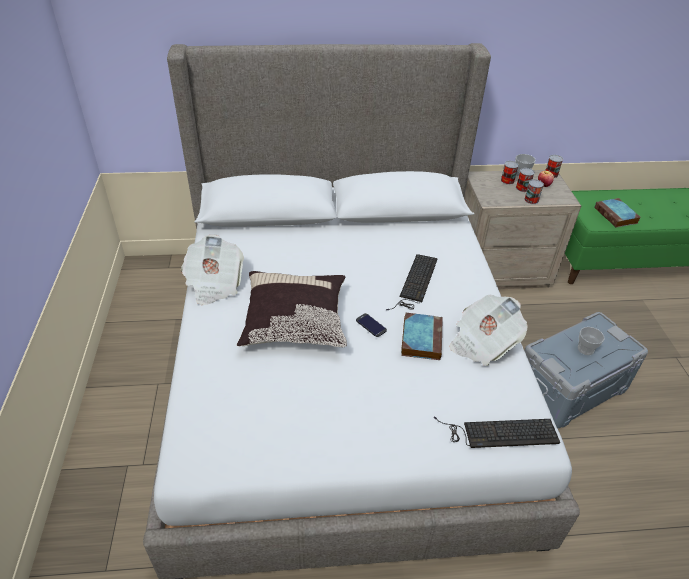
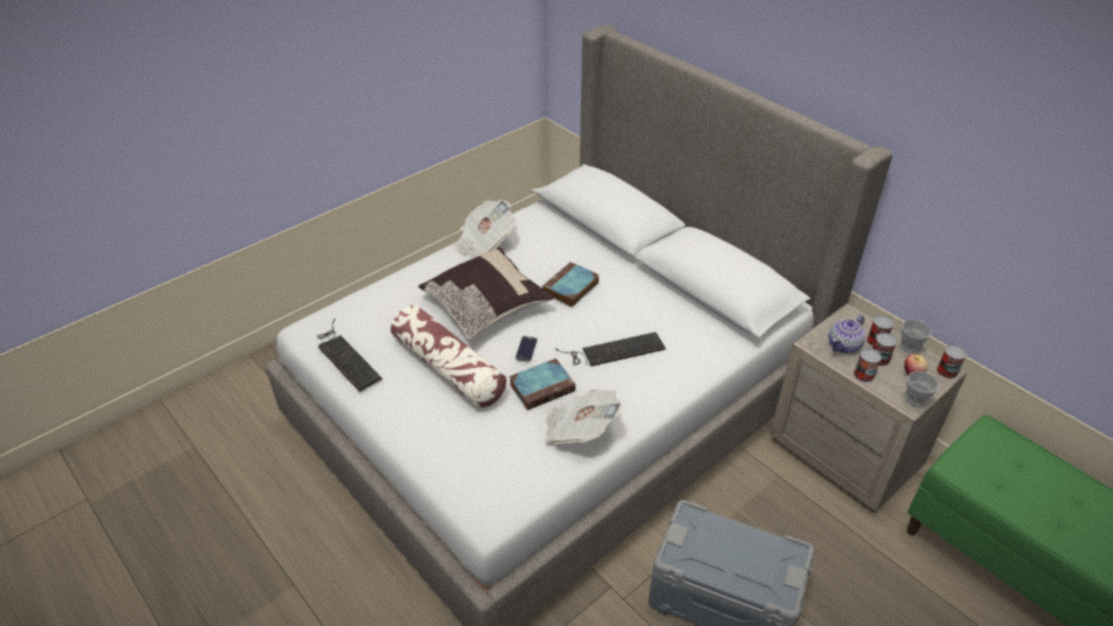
camera: 55 degrees right, 0 degrees up
keyboard [434,416,560,448] -> keyboard moved to [317,319,382,392]
cup [578,327,605,355] -> cup moved to [905,371,939,407]
book [594,198,640,228] -> book moved to [542,262,599,307]
none -> pillow [391,305,507,408]
none -> teapot [829,315,866,354]

